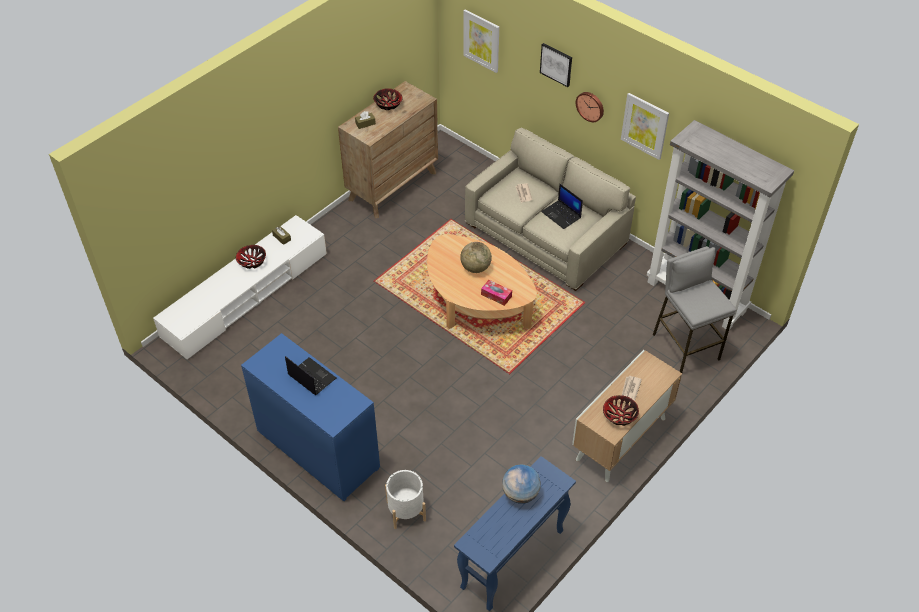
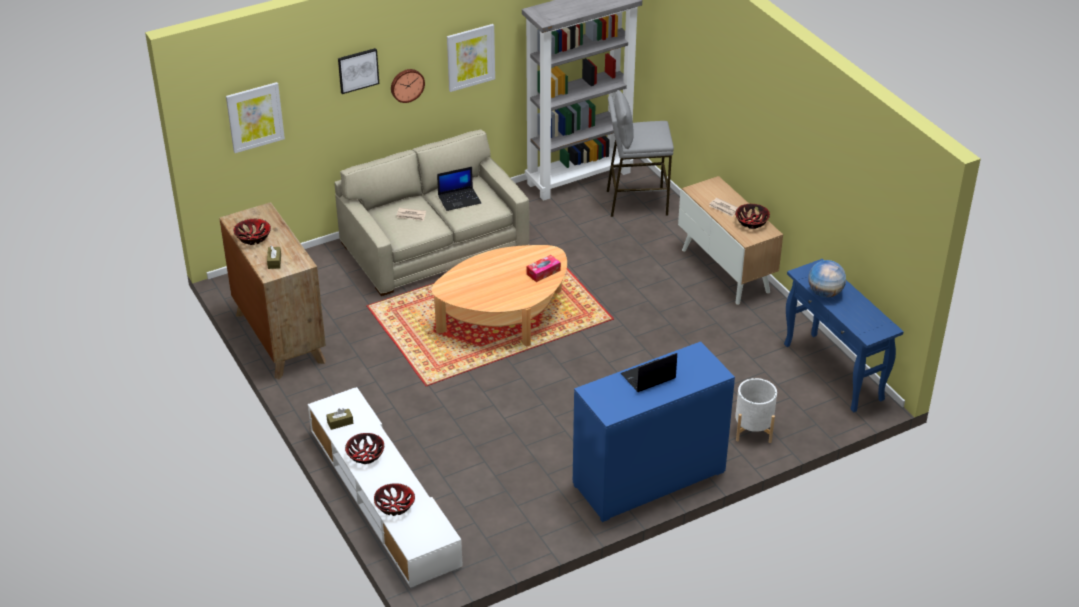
camera: 70 degrees left, 10 degrees down
globe [460,242,492,273] -> none
none -> bowl [374,483,415,516]

